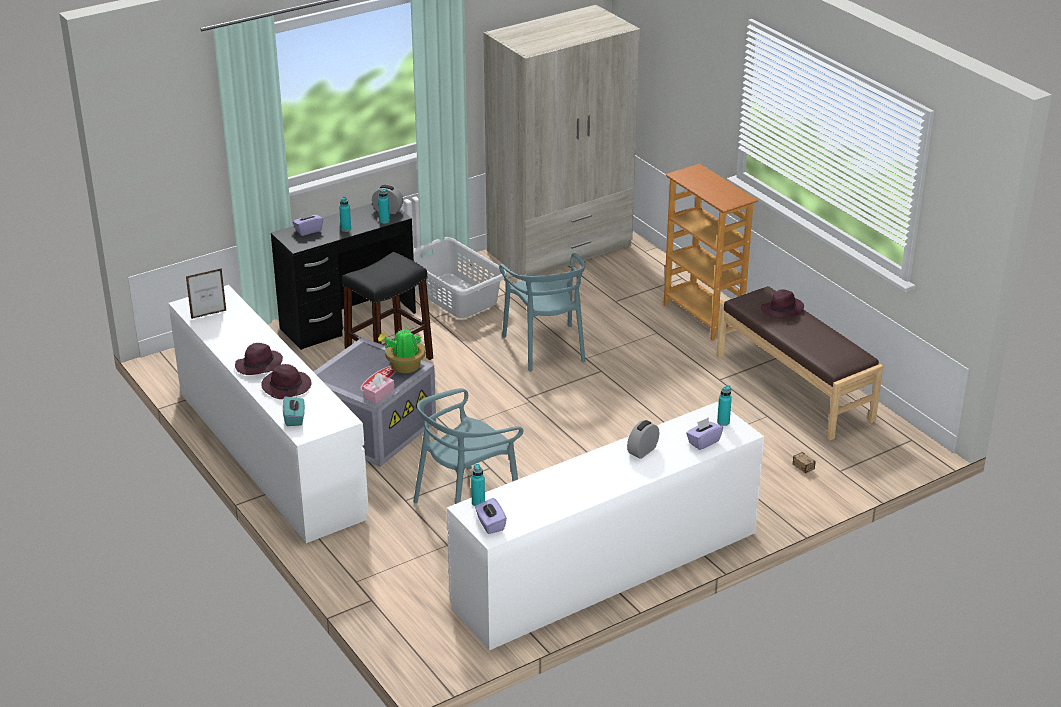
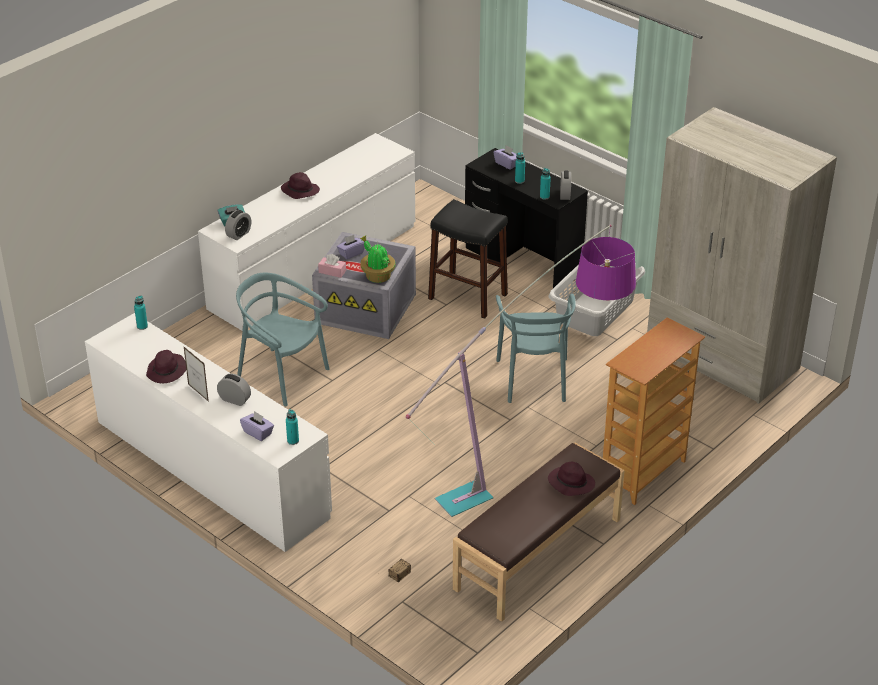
camera: 75 degrees right, 5 degrees up
picture frame [186,268,227,319] -> picture frame moved to [184,347,209,402]
purple hat [261,364,312,399] -> purple hat moved to [146,350,186,383]
purple tissue box [475,498,507,534] -> purple tissue box moved to [337,235,364,259]
turquoise chair [499,253,586,371] -> turquoise chair turned 60 degrees counterclockwise [496,294,576,403]
none -> alarm clock [225,210,251,240]
none -> floor lamp [406,225,636,517]

